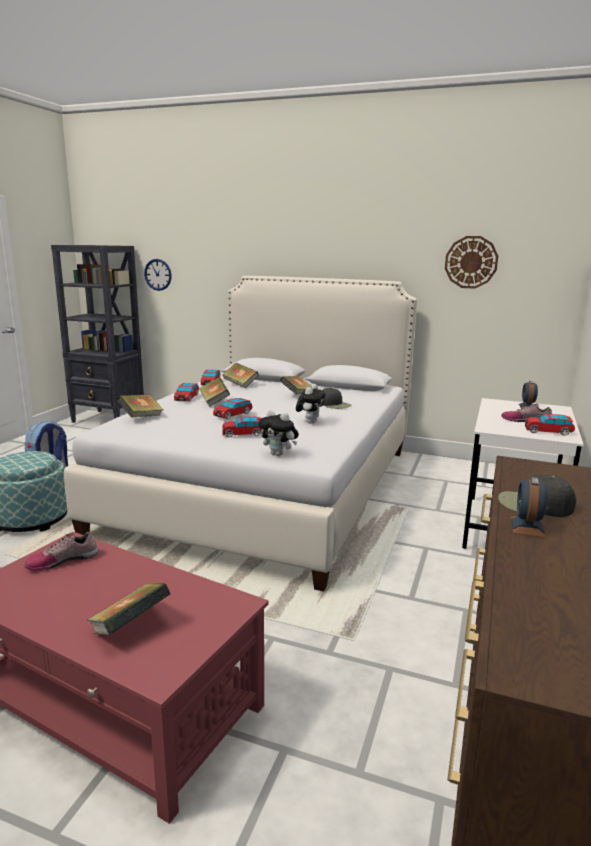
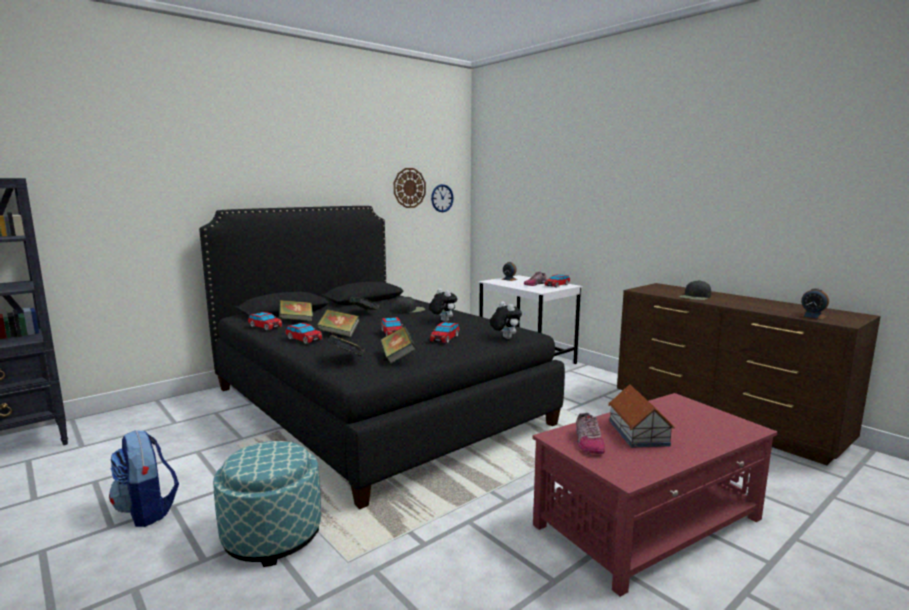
camera: 60 degrees left, 5 degrees down
white bed [64,276,417,592] -> black bed [199,206,565,509]
book [88,583,170,636] -> book moved to [381,327,416,364]
wall clock [144,259,172,291] -> wall clock moved to [431,184,454,212]
plush toy [258,410,299,456] -> plush toy turned 90 degrees counterclockwise [490,301,522,339]
alarm clock [511,477,547,538] -> alarm clock moved to [800,288,829,320]
none -> toy house [608,385,675,448]

